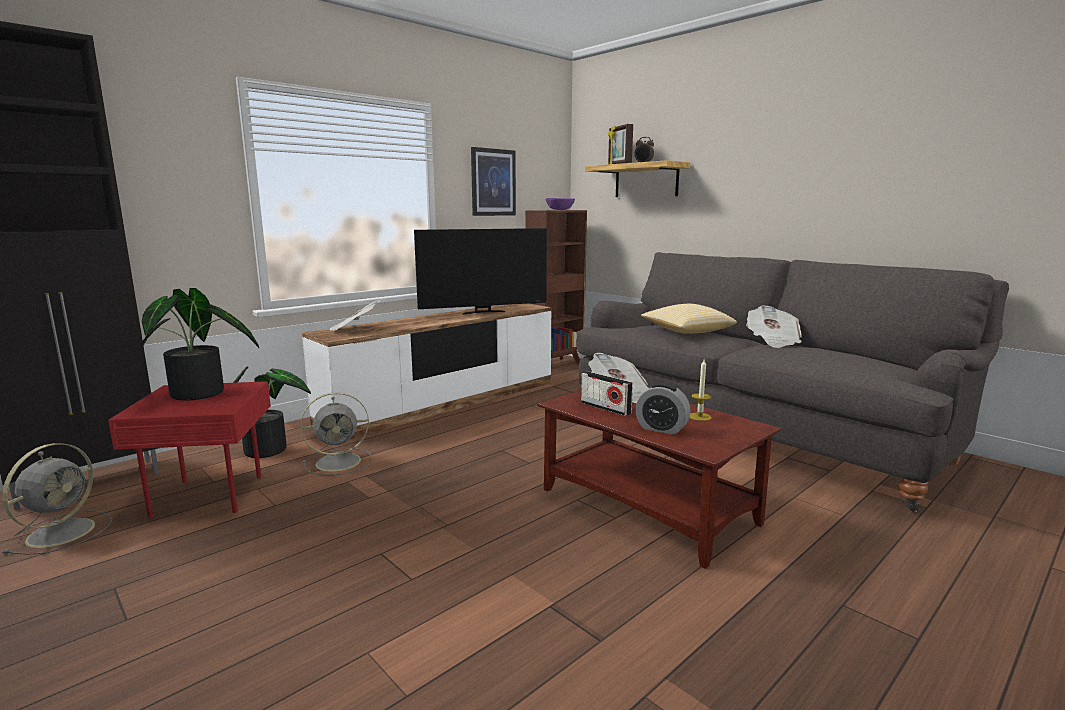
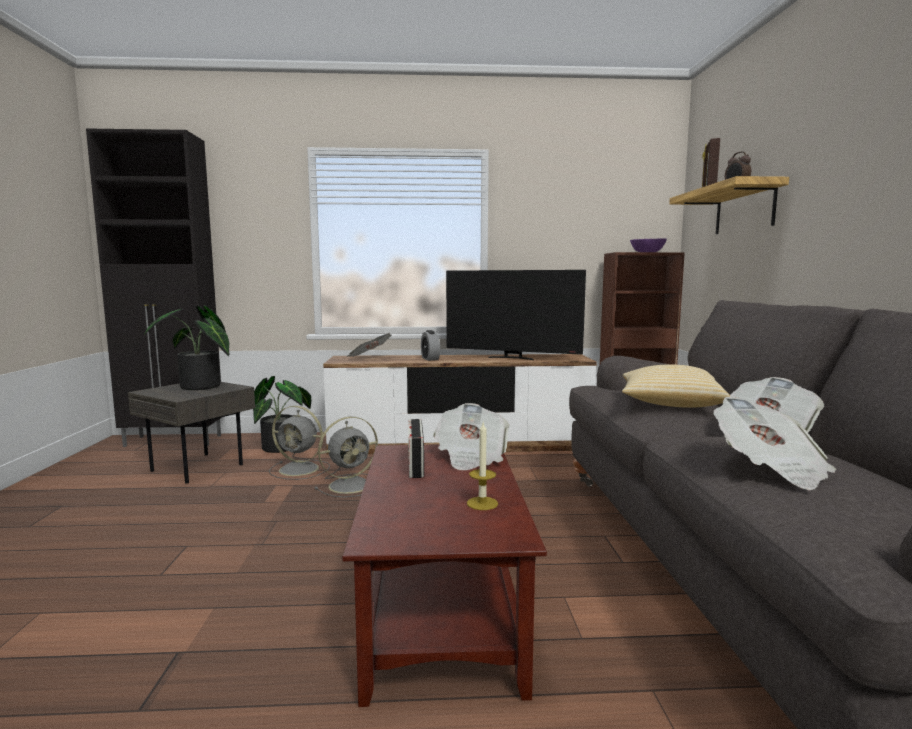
camera: 40 degrees right, 5 degrees down
grey fan [2,443,112,555] -> grey fan moved to [314,417,378,497]
red side table [108,381,271,518] -> grey side table [128,382,255,484]
picture [471,147,516,216] -> none
alarm clock [636,383,691,435] -> alarm clock moved to [421,330,440,361]
none -> newspaper [713,397,836,491]

